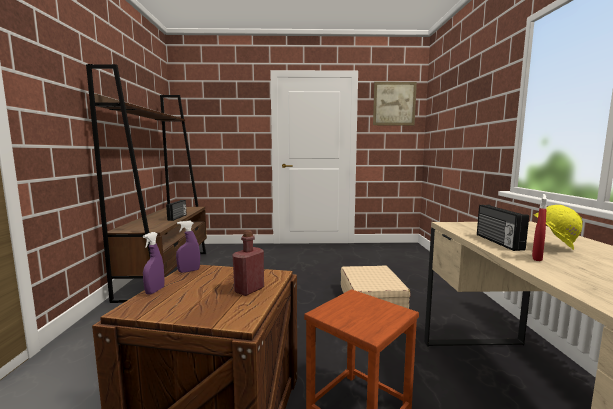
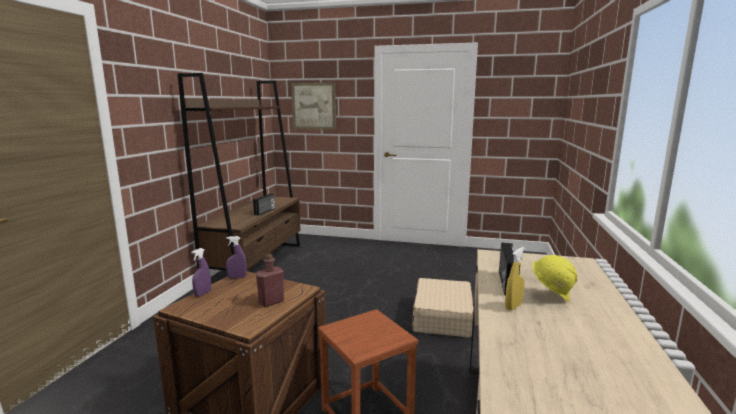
camera: 15 degrees right, 5 degrees up
picture [373,82,417,125] -> picture moved to [291,82,336,130]
red spray bottle [532,194,547,261] -> yellow spray bottle [505,247,525,310]

